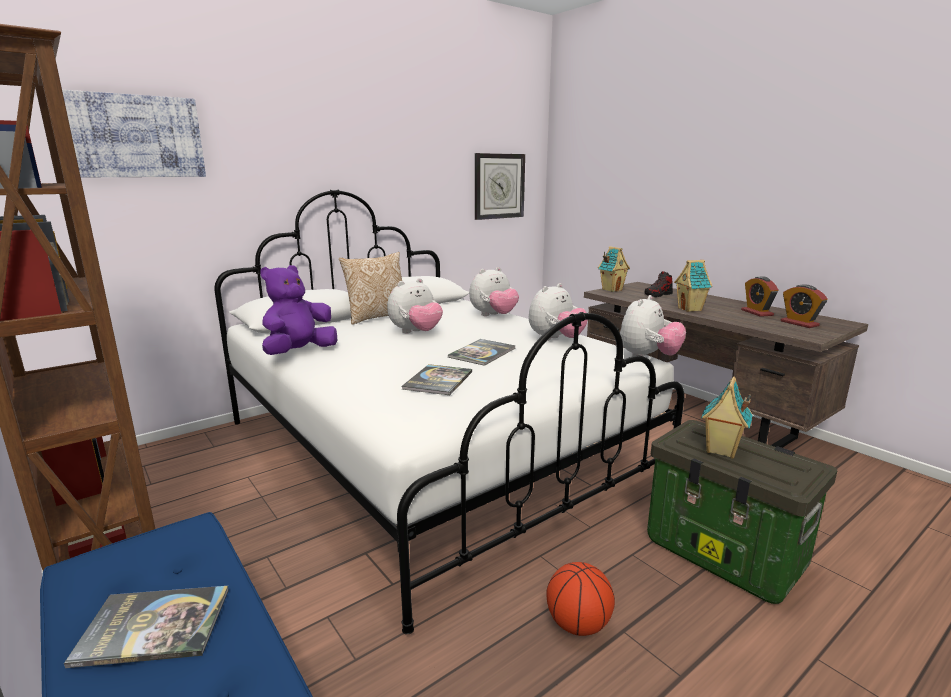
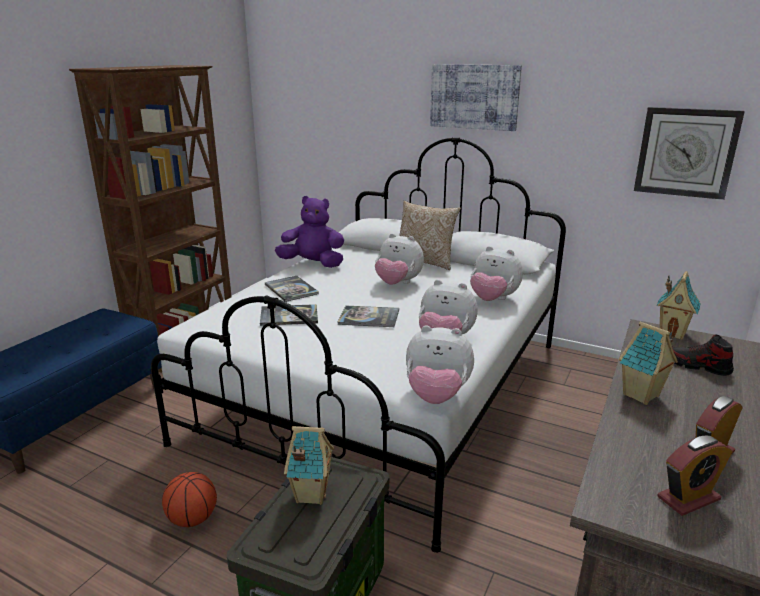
camera: 65 degrees right, 5 degrees up
picture [62,90,206,177] -> picture moved to [430,64,522,131]
book [64,586,229,668] -> book moved to [265,276,319,302]
alarm clock [780,285,828,328] -> alarm clock turned 150 degrees counterclockwise [657,435,733,516]

